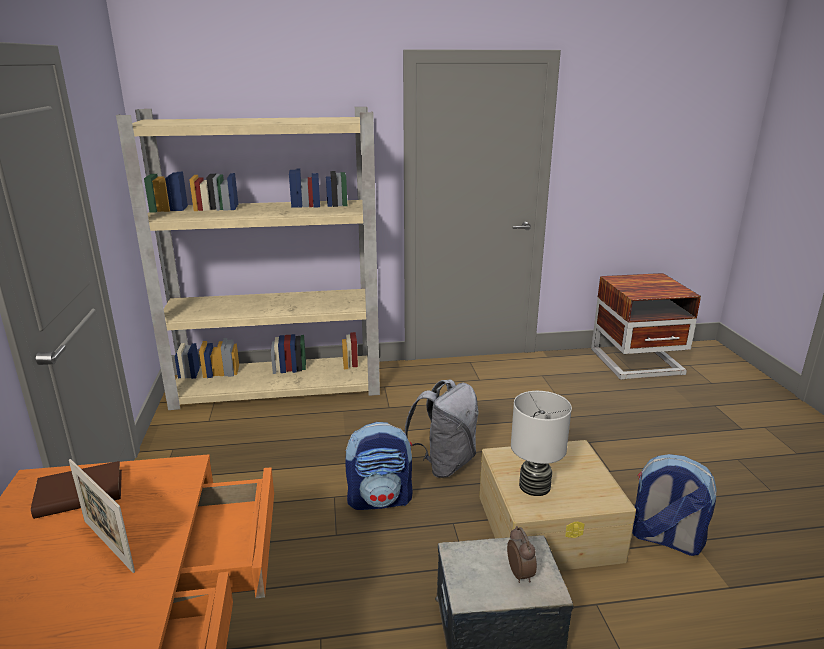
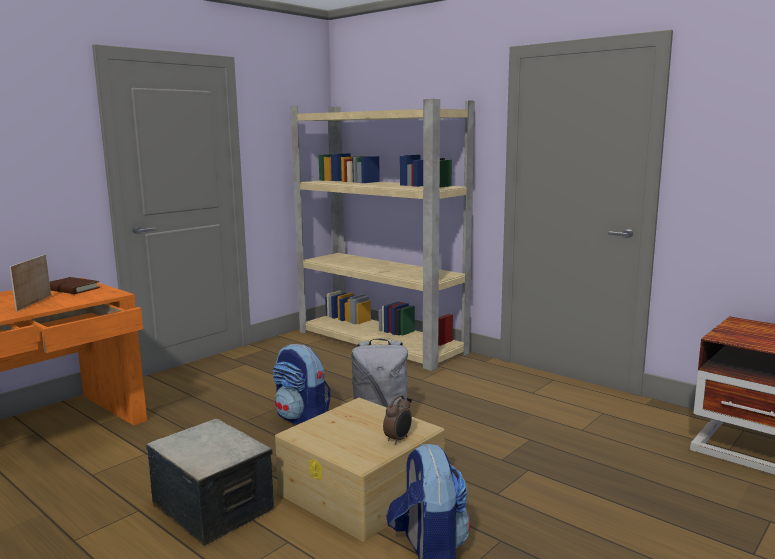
camera: 50 degrees right, 10 degrees down
alarm clock [507,526,537,583] -> alarm clock moved to [383,395,412,445]
grey table lamp [511,391,572,496] -> none

